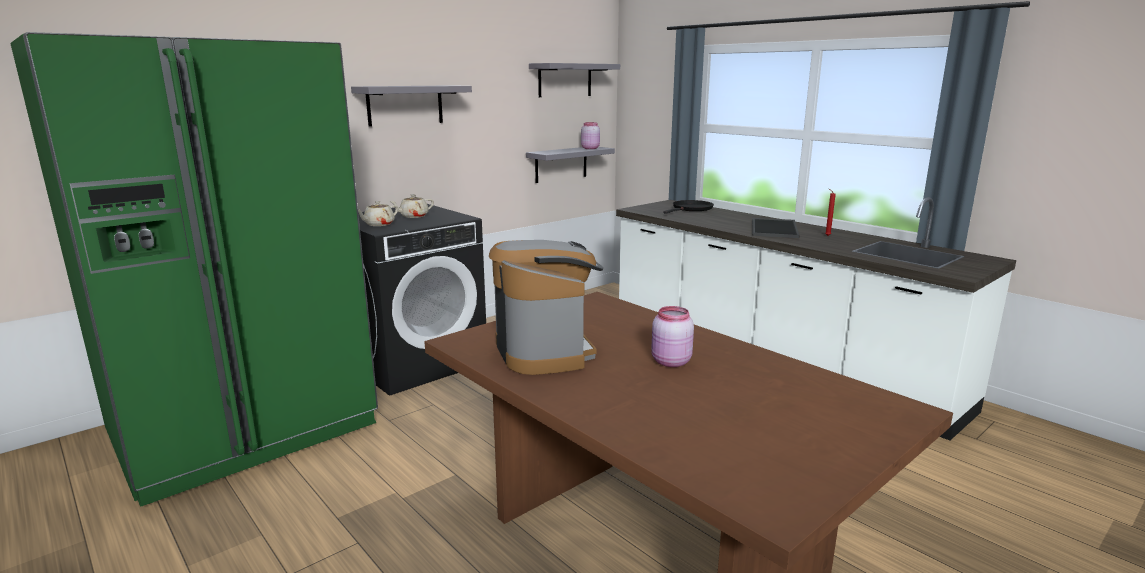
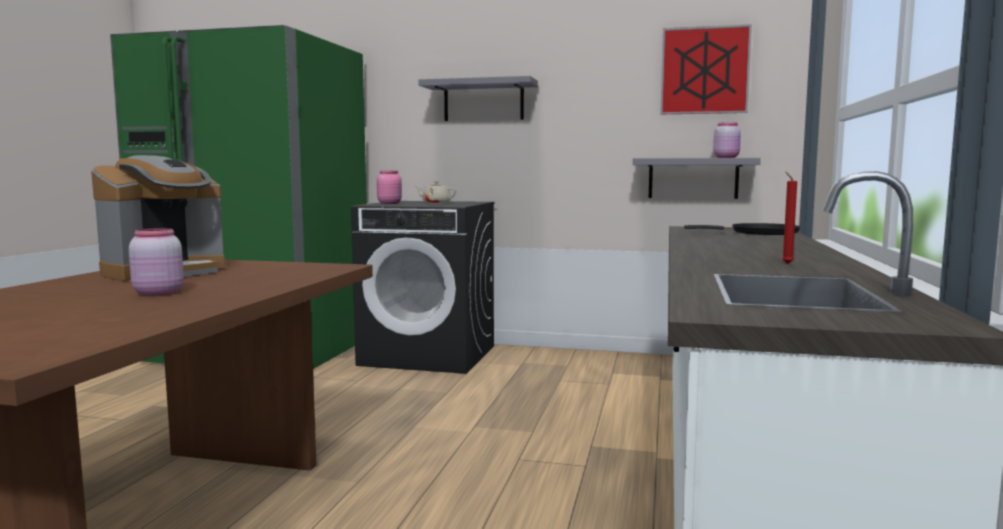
camera: 55 degrees right, 10 degrees down
beige teapot [358,201,398,226] -> pink jar [377,170,402,204]
grey shelf [529,63,620,97] -> picture [660,24,752,114]
tray [752,218,800,238] -> none

